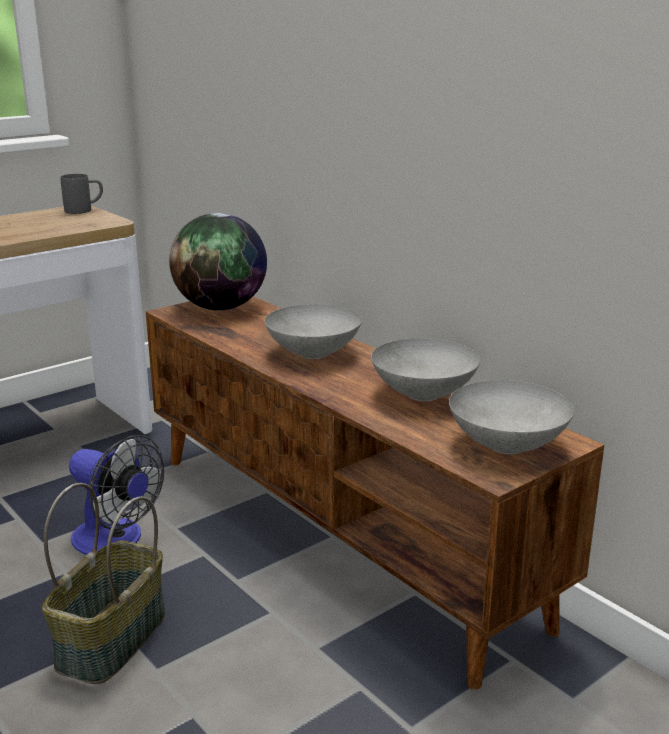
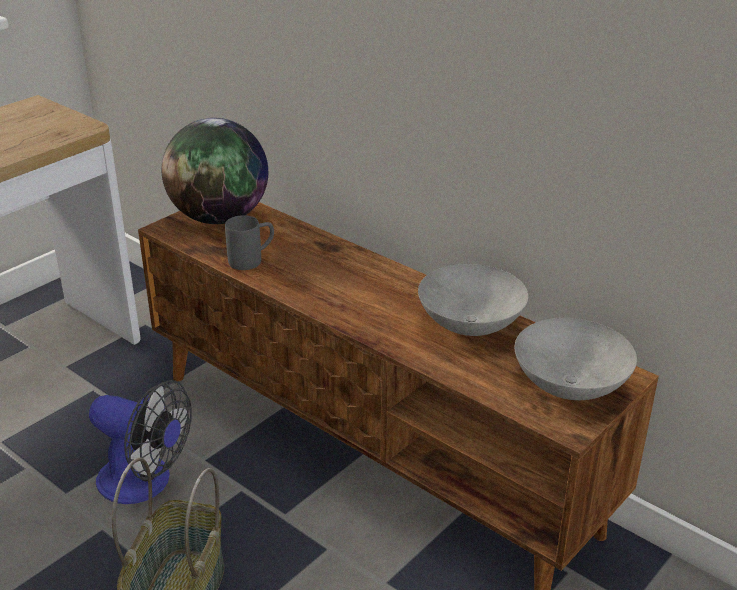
camera: 10 degrees left, 10 degrees up
grey mug [60,174,103,214] -> grey mug moved to [225,215,274,270]
grey bowl [265,304,362,359] -> none

